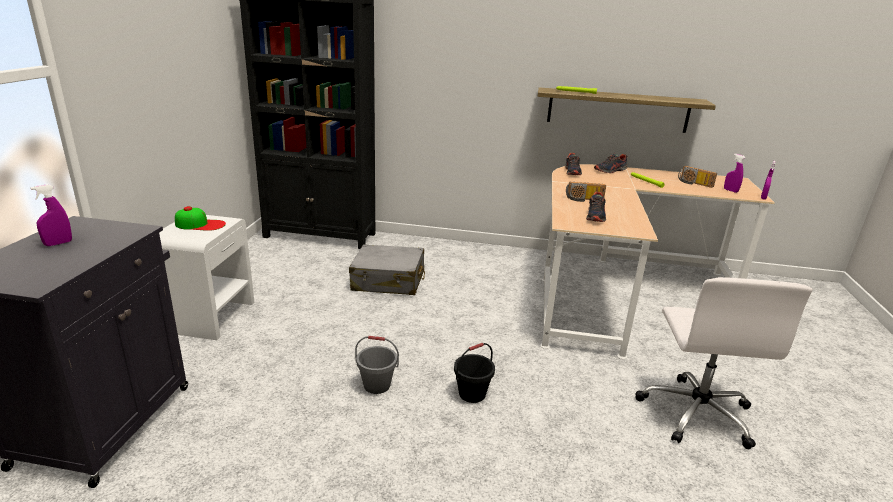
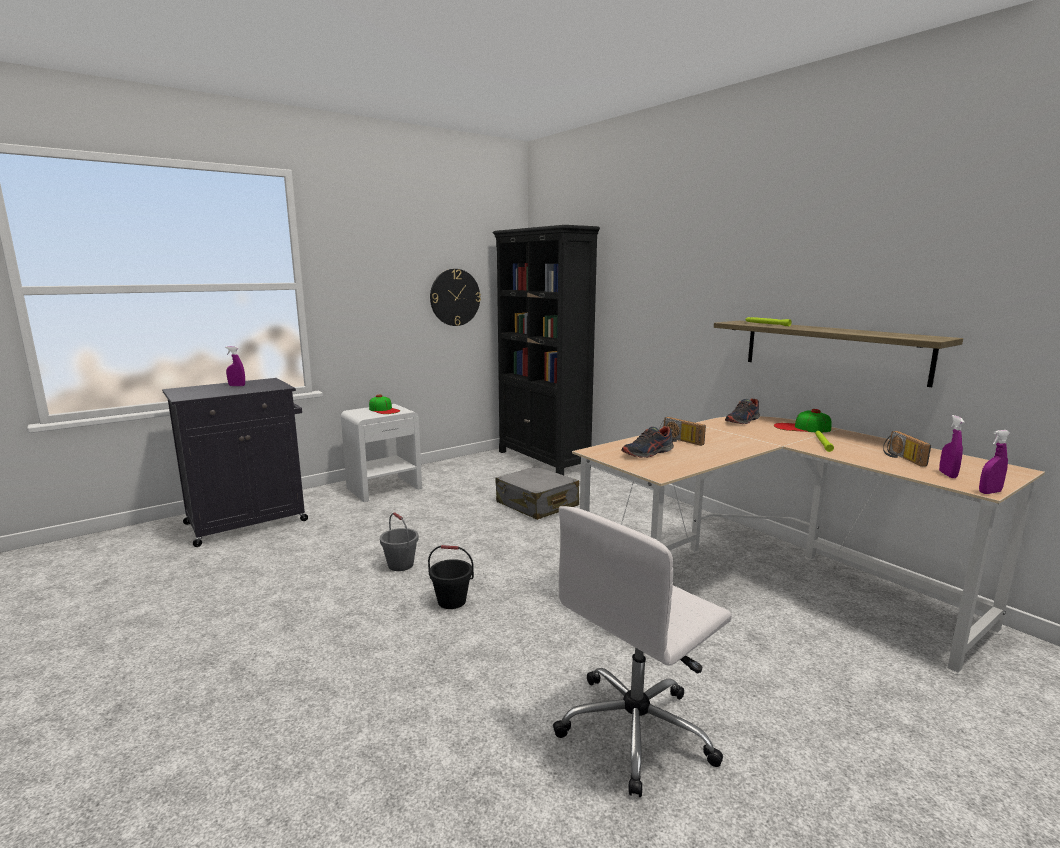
camera: 45 degrees right, 10 degrees down
shoe [594,154,628,173] -> cap [774,409,832,433]
none -> wall clock [430,269,481,326]

